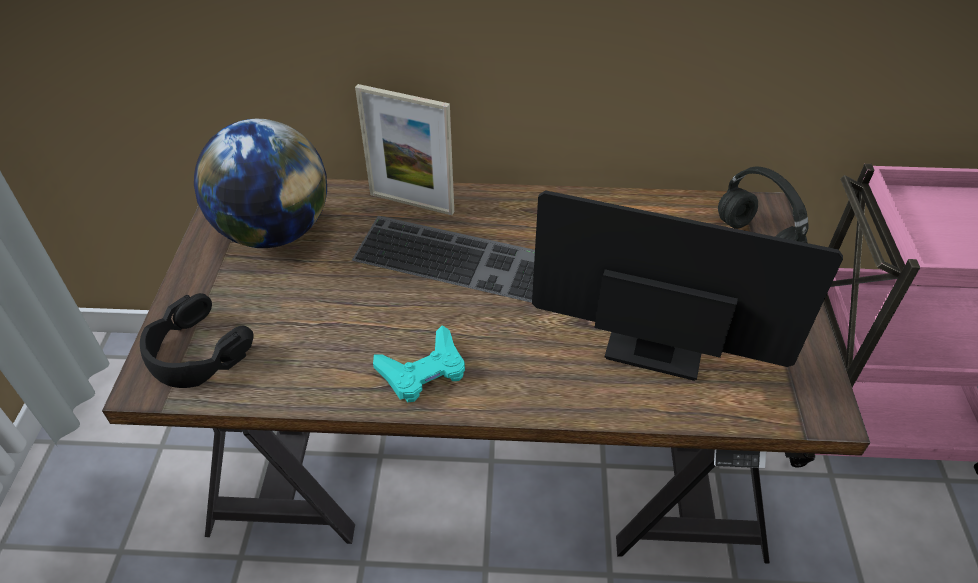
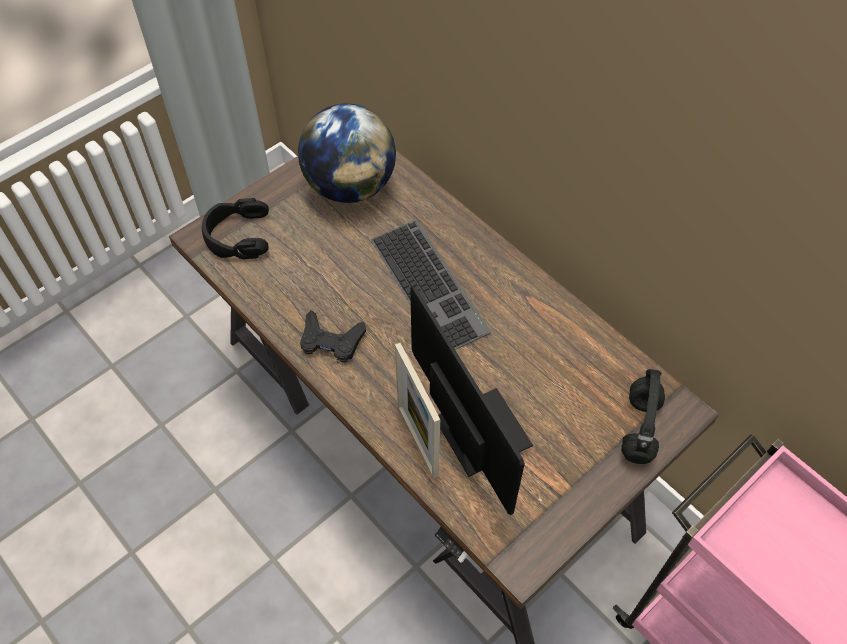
camera: 45 degrees right, 10 degrees up
picture frame [355,84,454,215] -> picture frame moved to [395,343,440,478]
turquoise game controller [373,325,465,402] -> black game controller [300,310,366,363]

